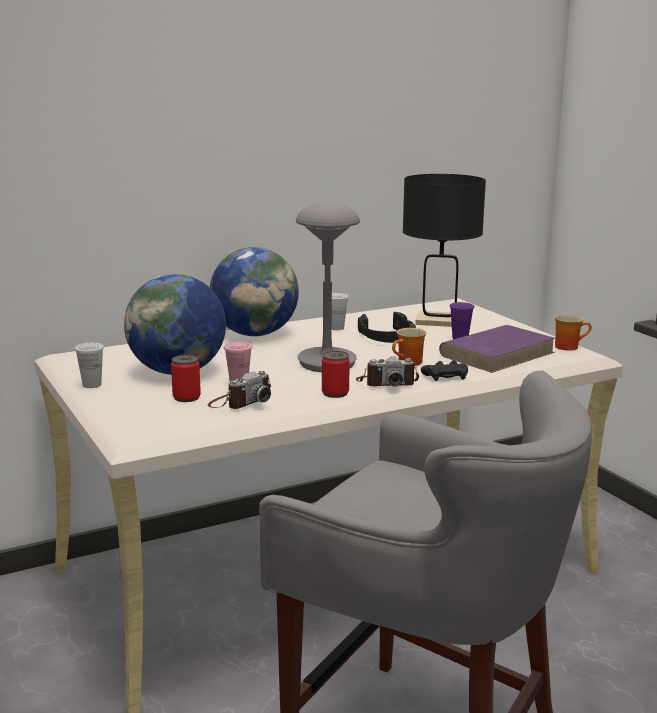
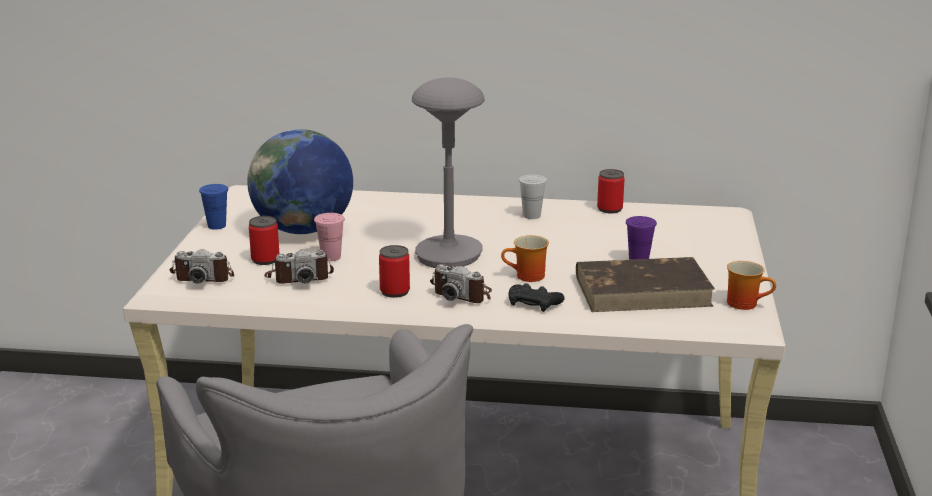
camera: 35 degrees right, 5 degrees up
white cup [74,343,104,388] -> blue cup [199,184,228,230]
globe [210,247,299,336] -> none
black headphones [358,312,416,343] -> none
black table lamp [403,174,486,327] -> none
purple book [439,325,556,373] -> brown book [576,257,715,312]
none -> camera [169,249,234,284]
none -> can [597,169,625,213]

